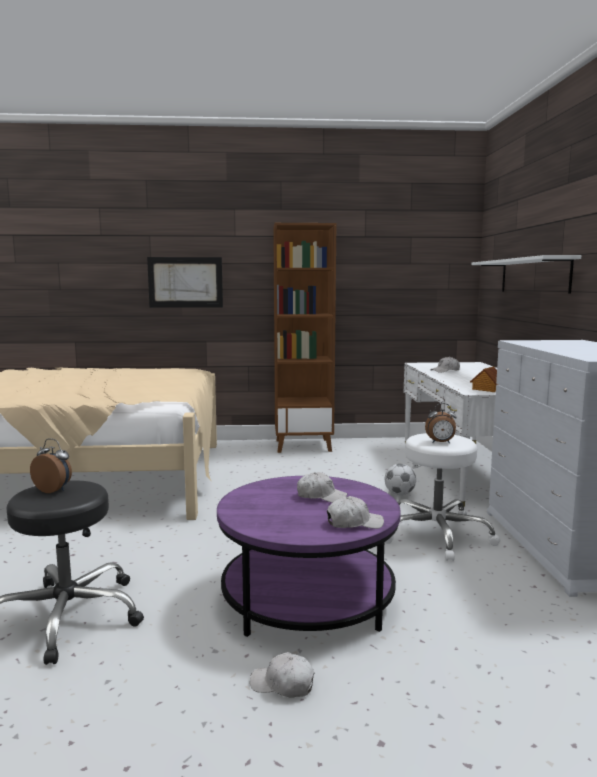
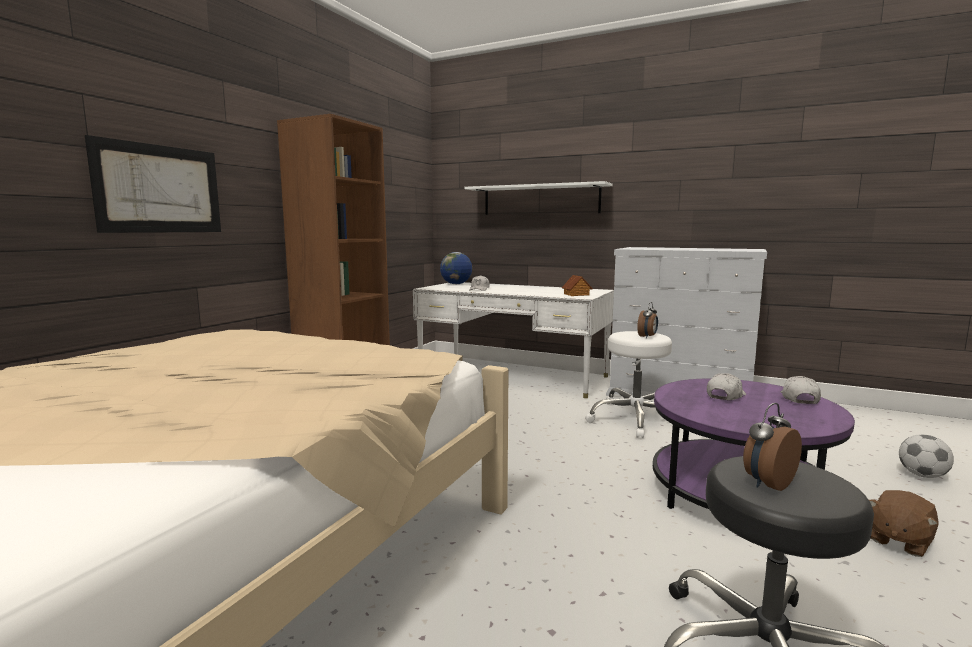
camera: 60 degrees left, 0 degrees up
white cap [250,652,314,698] -> brown plush toy [869,490,939,557]
football [385,464,416,495] -> football moved to [899,434,954,478]
none -> globe [440,252,472,284]

